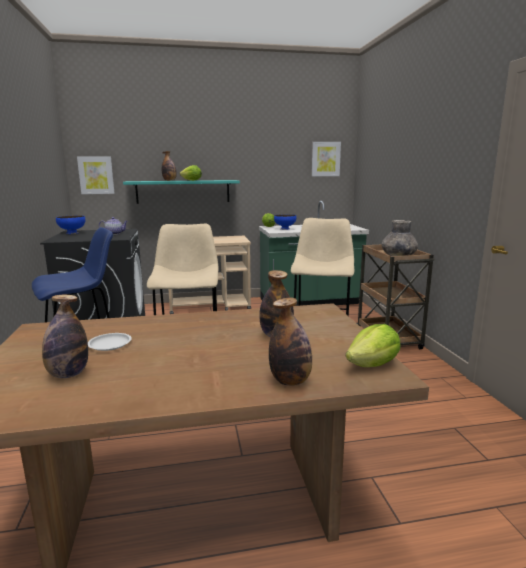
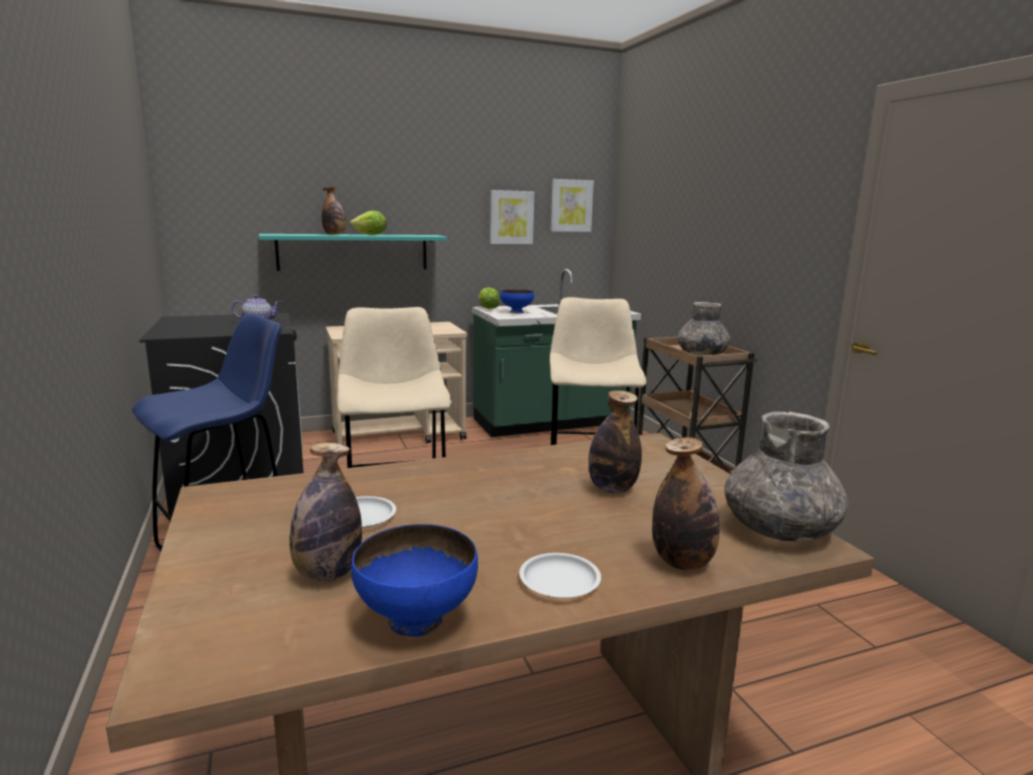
camera: 10 degrees left, 0 degrees up
blue bowl [56,215,85,234] -> blue bowl moved to [351,524,478,637]
picture [77,157,115,194] -> picture moved to [490,190,534,244]
lettuce [346,324,401,367] -> grey vase [725,412,848,542]
none -> white plate [519,553,601,598]

